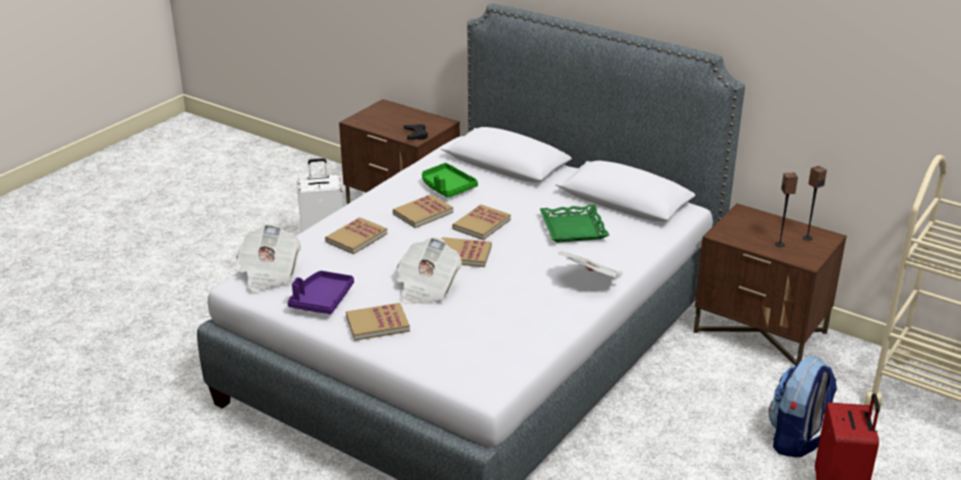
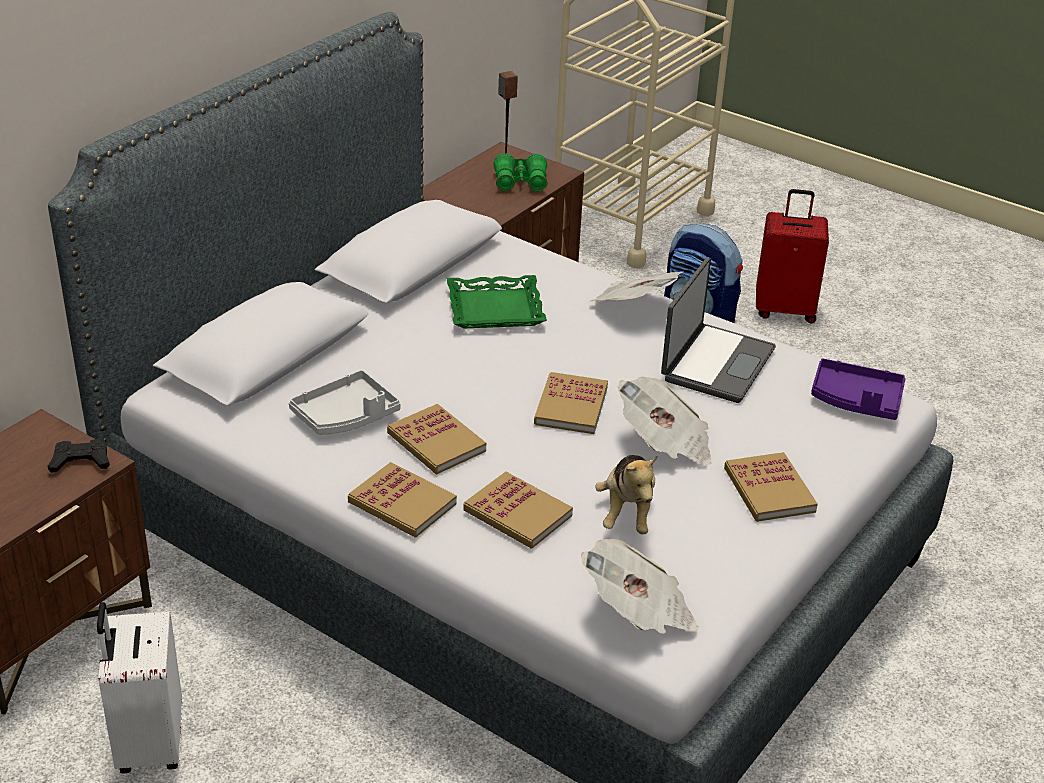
camera: 90 degrees left, 5 degrees up
purple tray [288,271,354,314] -> purple tray moved to [811,359,906,420]
green tray [422,163,478,198] -> grey tray [289,370,401,435]
book [452,205,511,240] -> book moved to [348,462,457,538]
speaker [775,173,798,247] -> green binoculars [494,153,548,192]
none -> plush toy [595,455,658,534]
none -> laptop [661,257,776,403]

